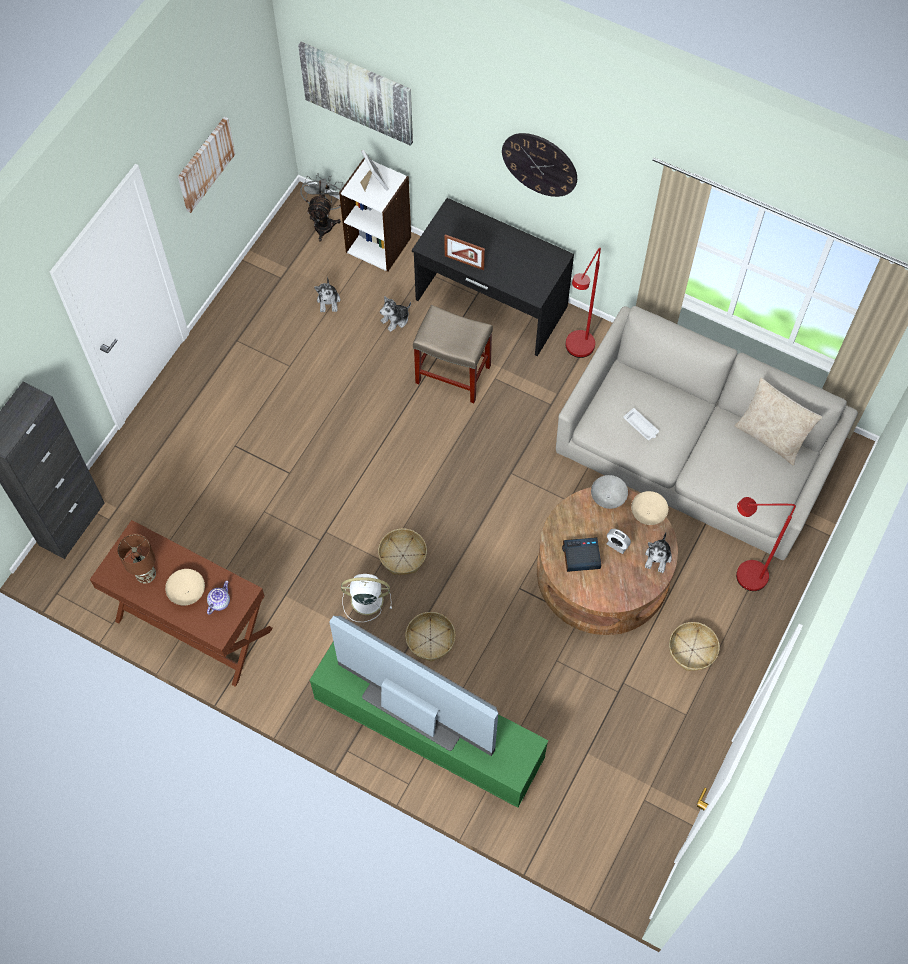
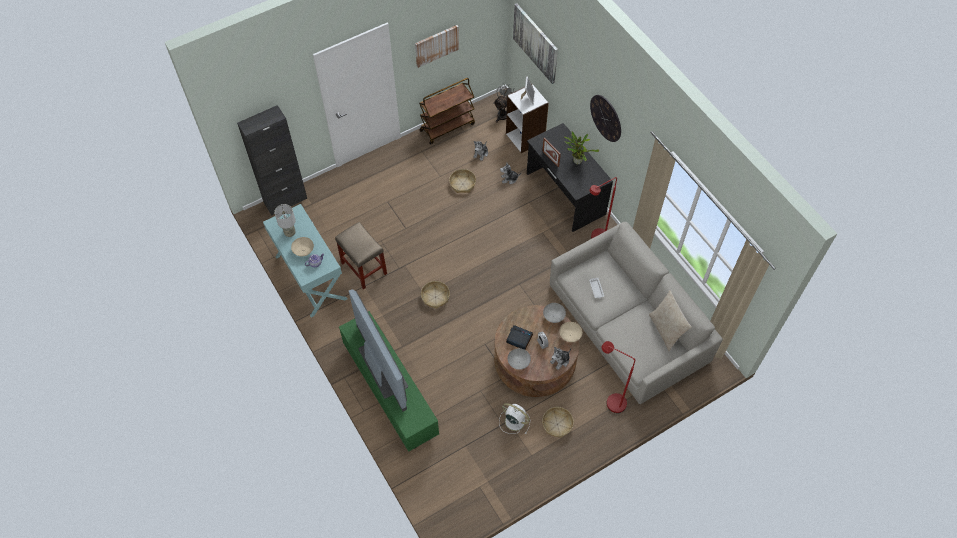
camera: 30 degrees right, 5 degrees down
brown console table [90,520,273,687] -> turquoise console table [263,204,348,317]
brown table lamp [117,534,156,583] -> grey table lamp [274,204,296,237]
white fan [341,574,392,622] -> white fan moved to [499,403,530,434]
basket [405,612,455,662] -> basket moved to [449,169,476,193]
beige stool [413,305,493,403] -> beige stool moved to [335,222,387,289]
none -> brown cart [419,78,475,145]
none -> grey bowl [508,348,531,370]
none -> potted plant [564,131,599,164]

